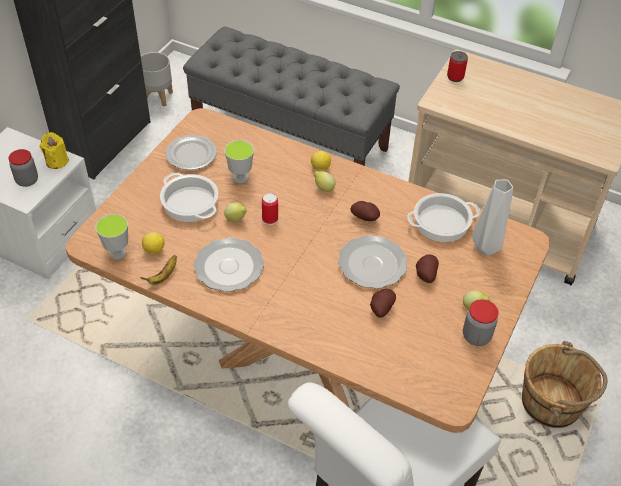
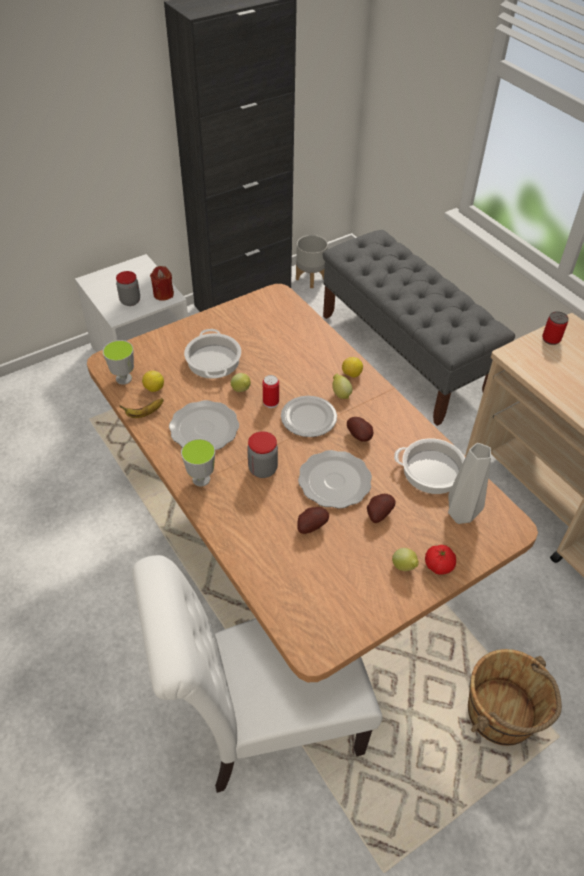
camera: 30 degrees right, 0 degrees up
yellow candle [39,132,69,169] -> red candle [150,266,174,301]
plate [166,135,217,170] -> plate moved to [281,396,337,437]
cup [225,140,254,183] -> cup moved to [181,439,215,487]
jar [463,299,499,346] -> jar moved to [247,431,278,478]
none -> tomato [425,545,456,575]

